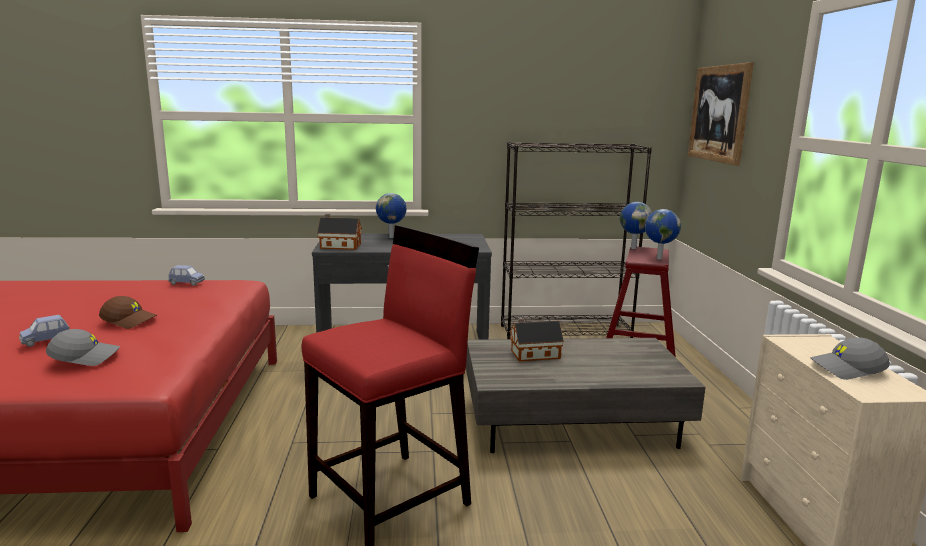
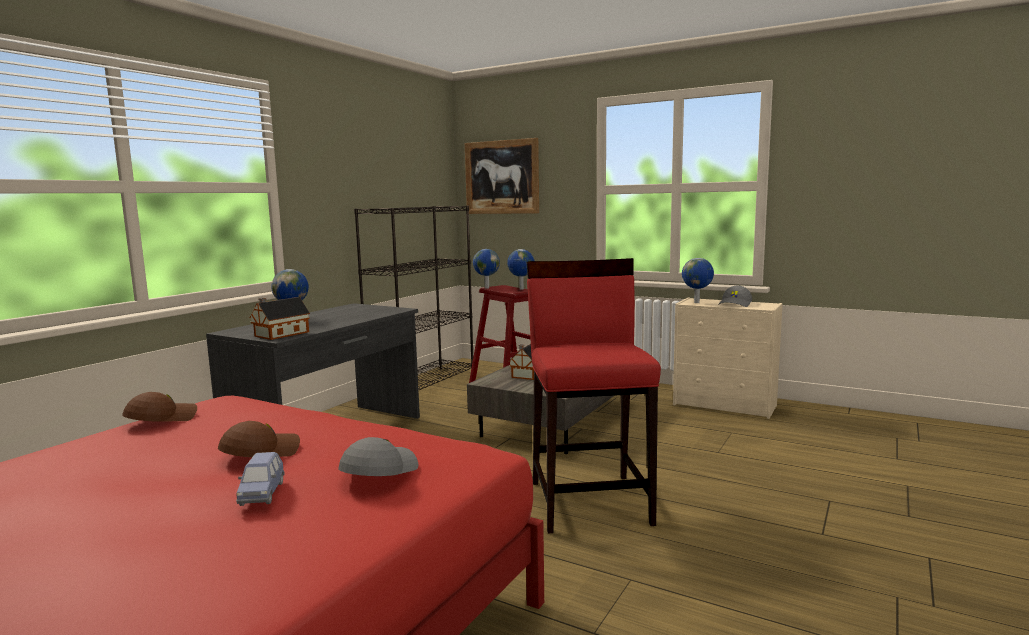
camera: 55 degrees left, 5 degrees down
blue toy car [168,265,205,286] -> brown cap [122,392,197,422]
none -> globe [682,258,714,303]

